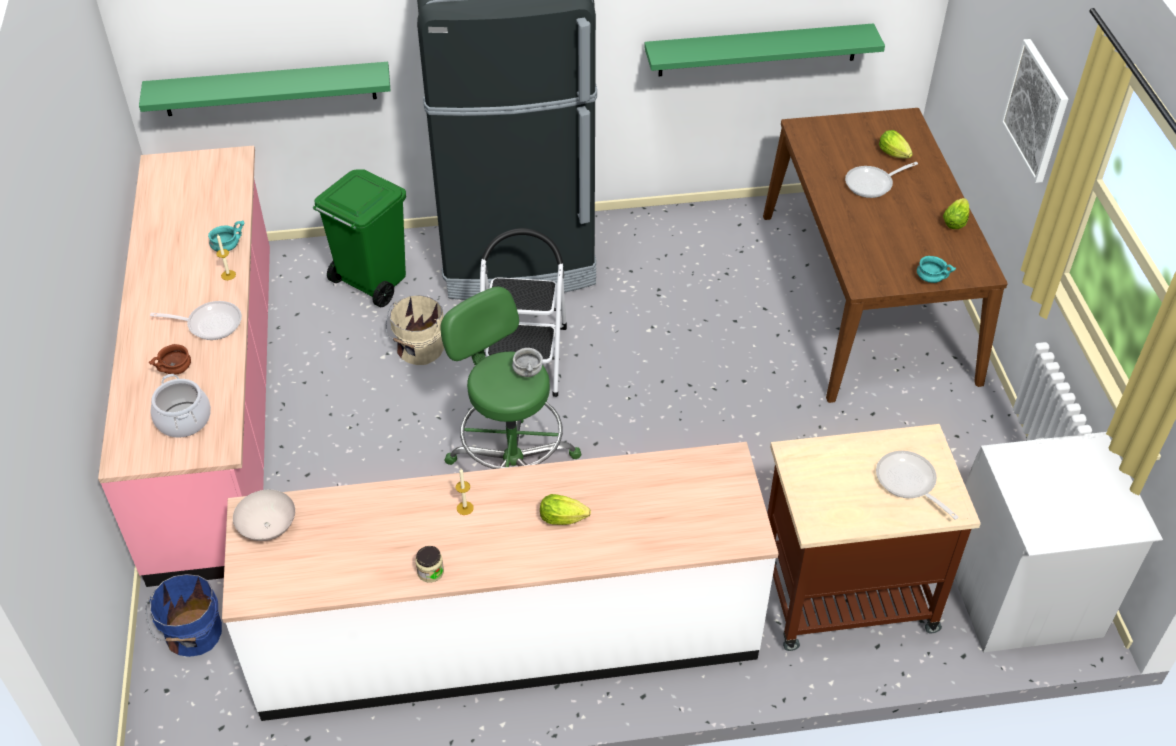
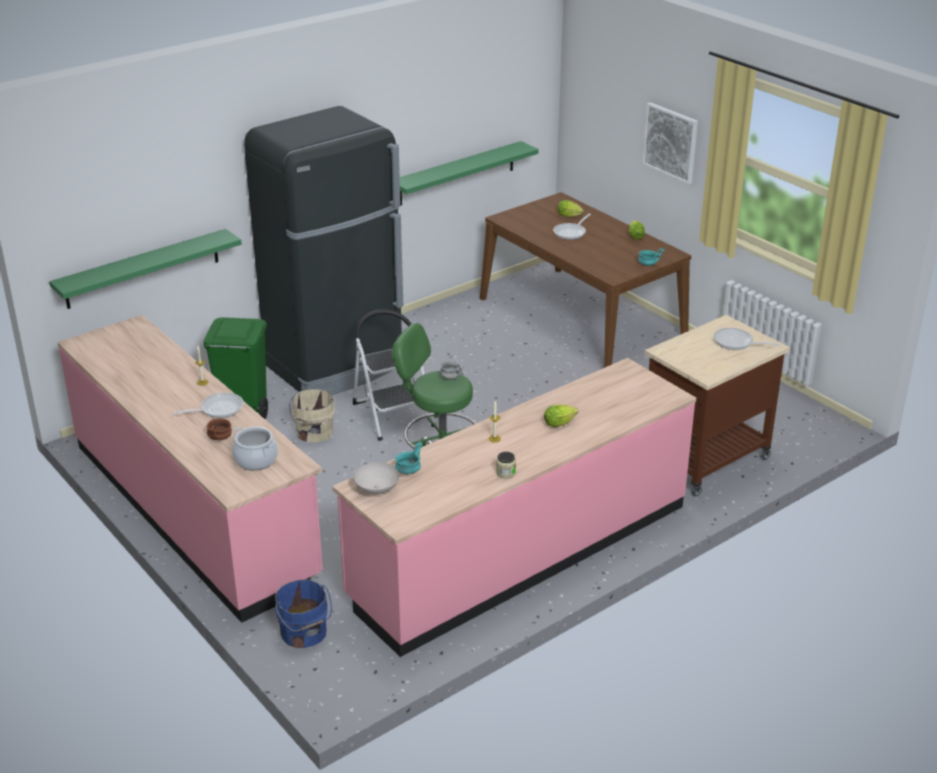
camera: 30 degrees left, 15 degrees down
turquoise bowl [208,220,245,251] -> turquoise bowl moved to [395,442,423,475]
white counter [222,442,779,721] -> pink counter [332,358,696,657]
white washing machine [955,432,1163,652] -> none

